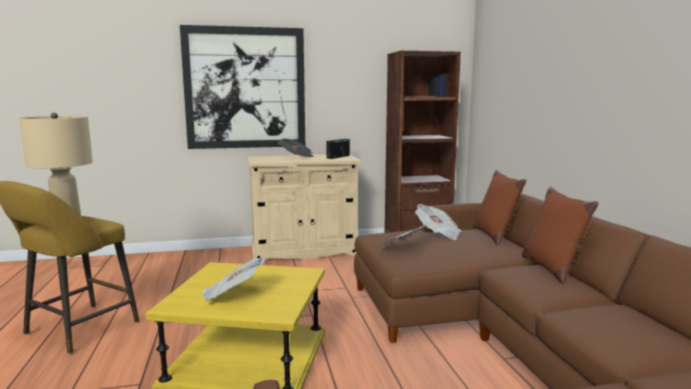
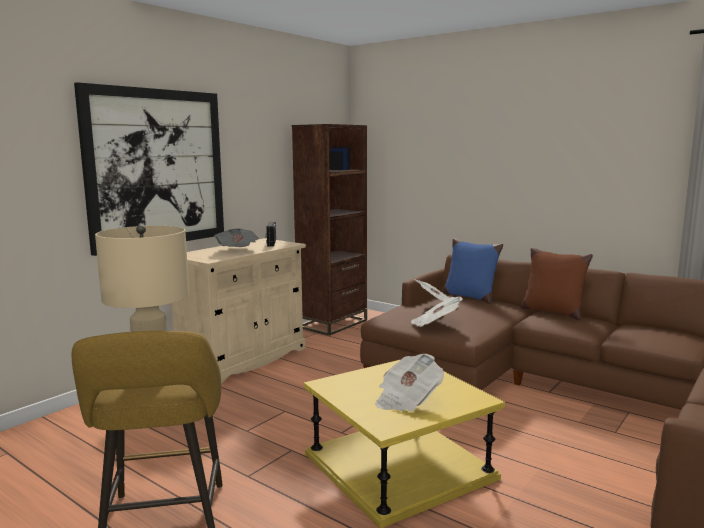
camera: 40 degrees left, 0 degrees up
brown pillow [473,169,526,245] -> blue pillow [442,238,503,304]

